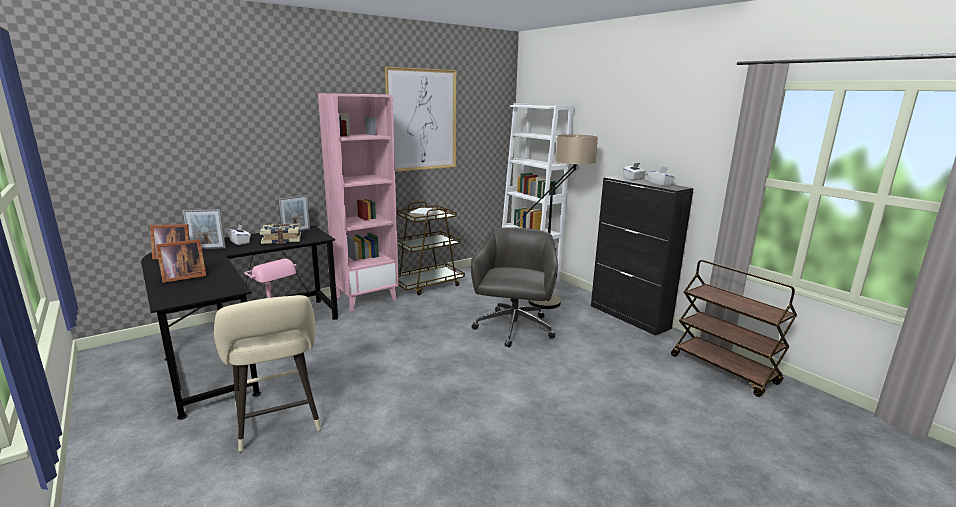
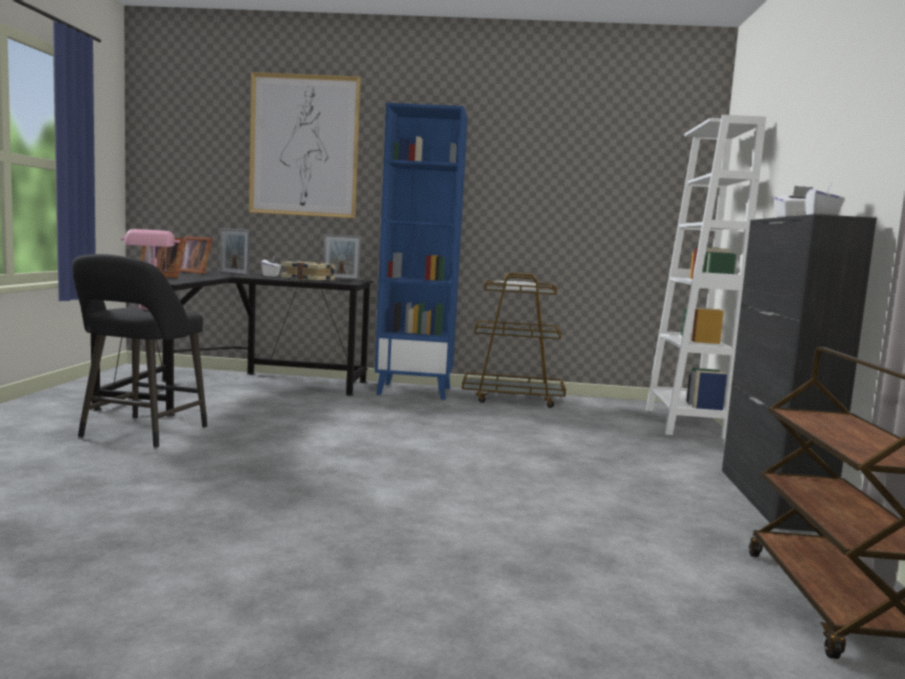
camera: 40 degrees right, 10 degrees down
beige stool [214,295,321,452] -> black stool [72,254,207,448]
pink bookcase [318,93,399,312] -> blue bookcase [375,103,468,400]
picture [385,67,456,172] -> picture moved to [249,72,361,219]
grey office chair [471,227,558,348] -> none
floor lamp [515,134,598,309] -> none

